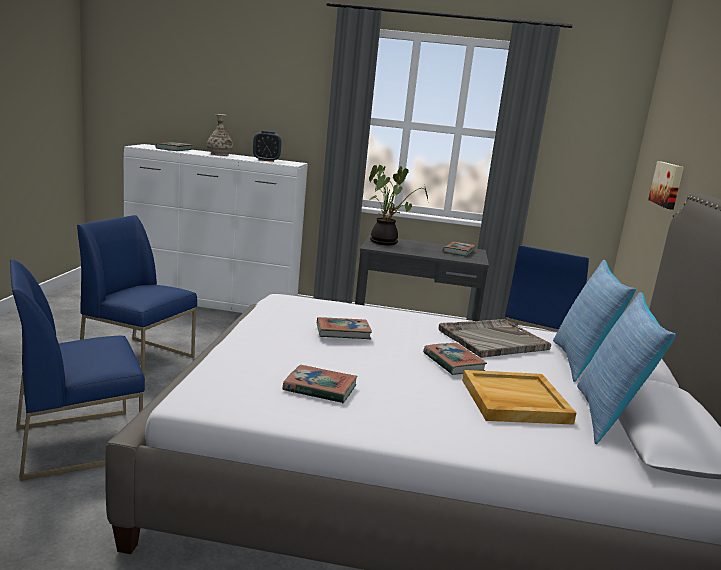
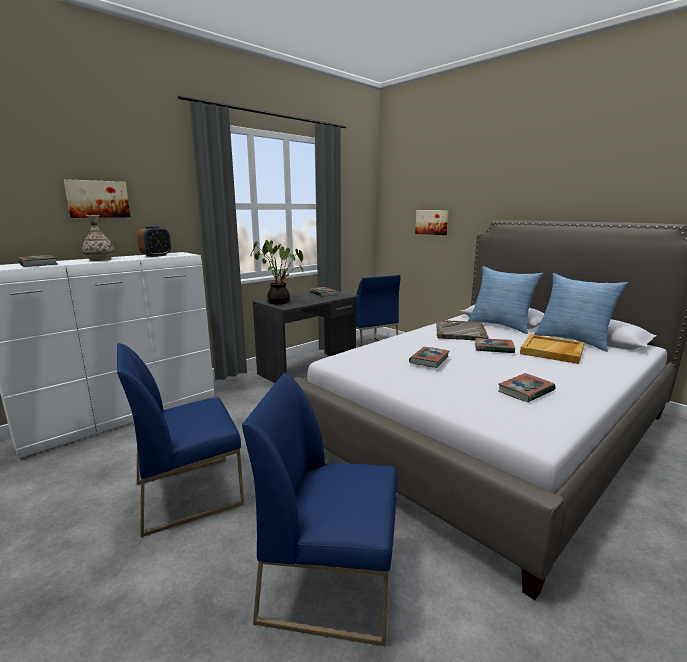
camera: 50 degrees left, 0 degrees up
blue chair [10,260,145,481] -> blue chair turned 90 degrees clockwise [242,373,397,646]
none -> picture [64,179,130,218]

